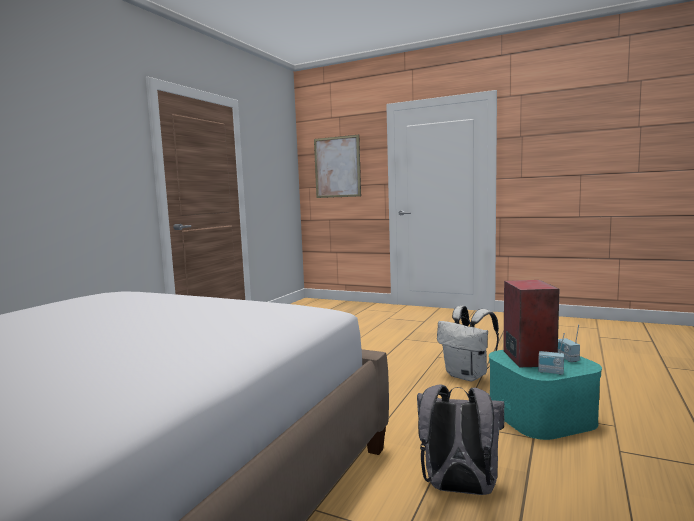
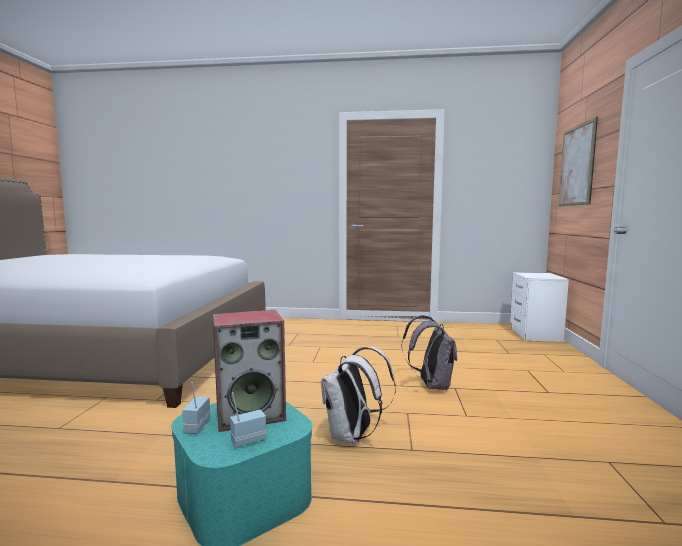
camera: 70 degrees right, 0 degrees up
grey backpack [417,384,505,495] -> grey backpack moved to [401,315,457,390]
none -> white nightstand [510,272,569,342]

